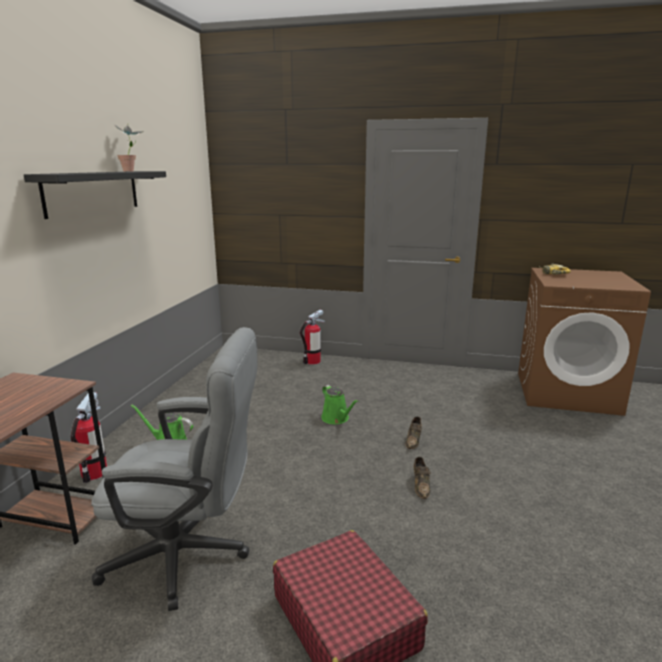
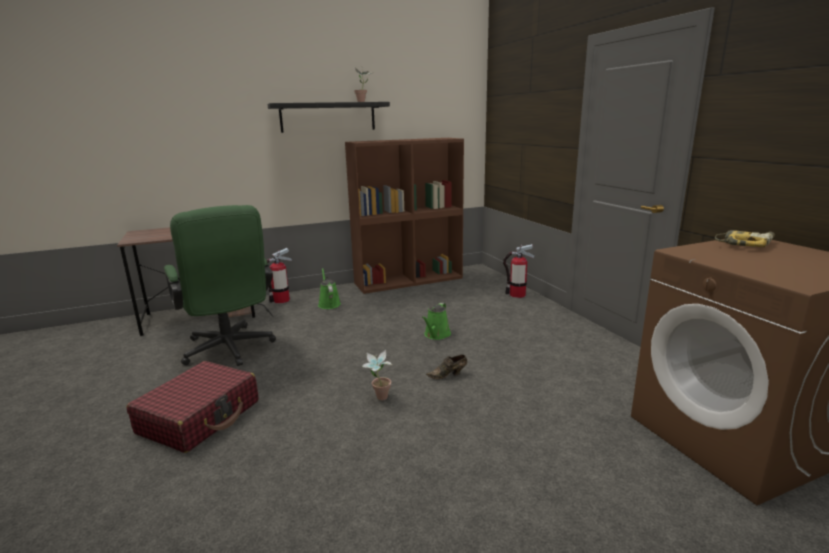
camera: 55 degrees right, 0 degrees up
grey office chair [91,327,257,611] -> green office chair [164,205,276,366]
brown shoe [414,457,431,499] -> potted plant [362,349,392,400]
none -> brown bookcase [345,138,464,294]

